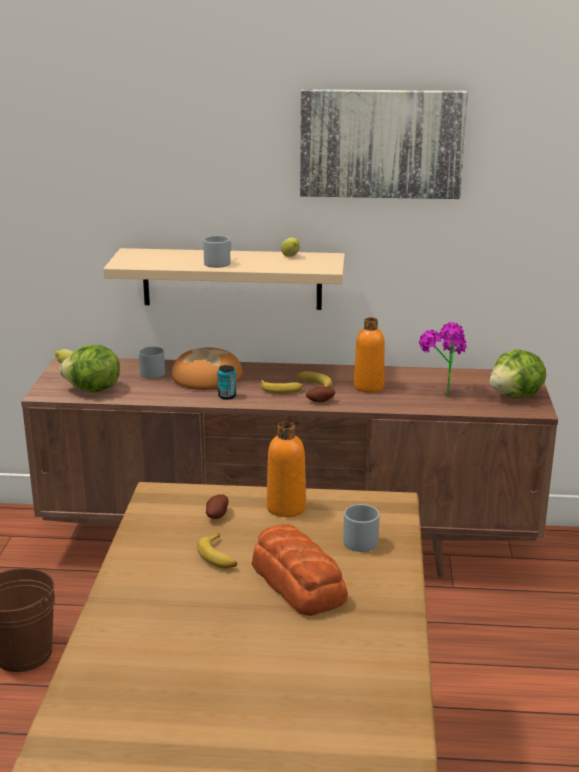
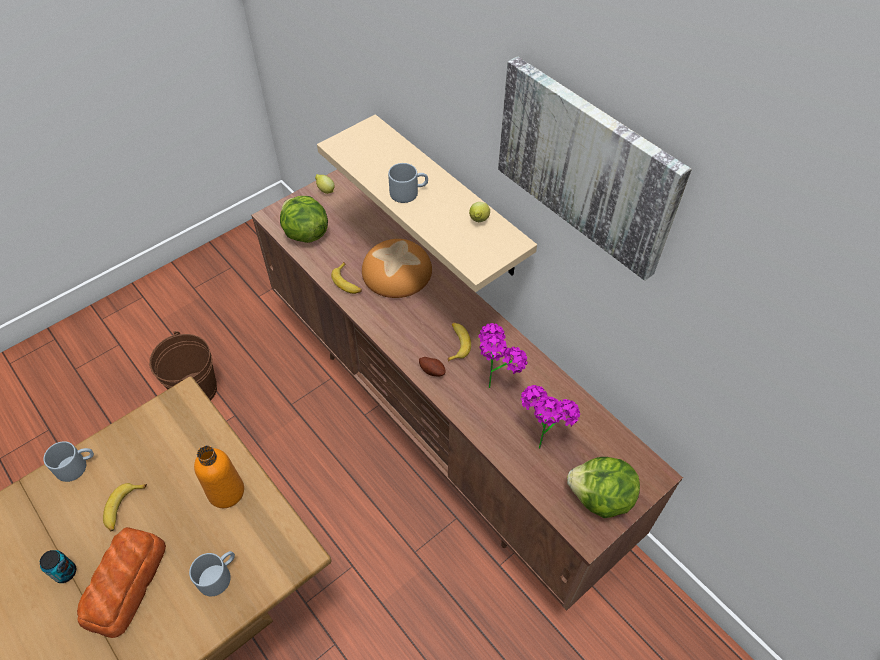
camera: 45 degrees right, 30 degrees up
grey mug [139,347,165,379] -> grey mug moved to [43,441,94,482]
potato [206,494,228,519] -> none
can [217,365,236,400] -> can moved to [40,550,76,583]
banana [260,380,304,394] -> banana moved to [331,262,362,294]
orange bottle [354,317,385,393] -> potted plant [479,323,528,388]

